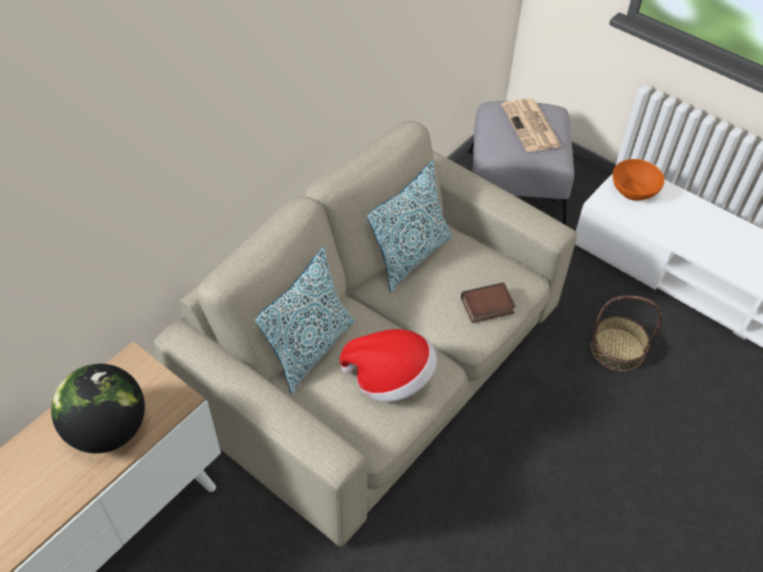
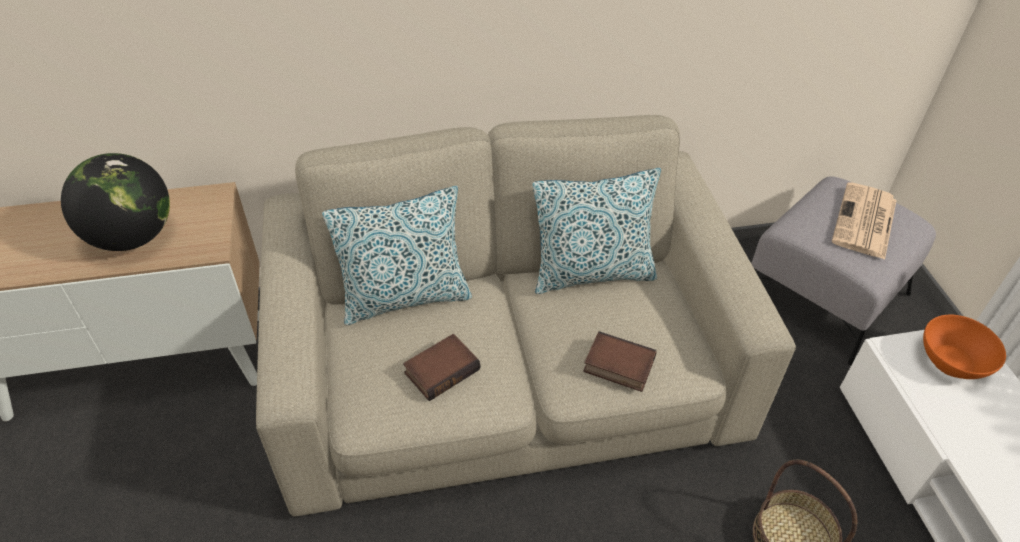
camera: 40 degrees right, 5 degrees down
hat [340,329,437,402] -> book [403,334,480,401]

